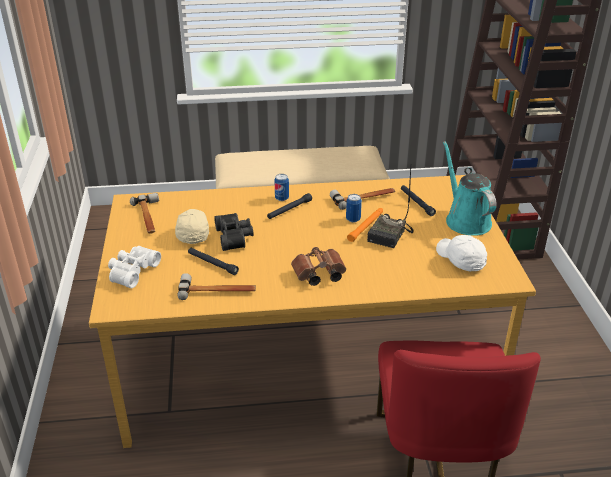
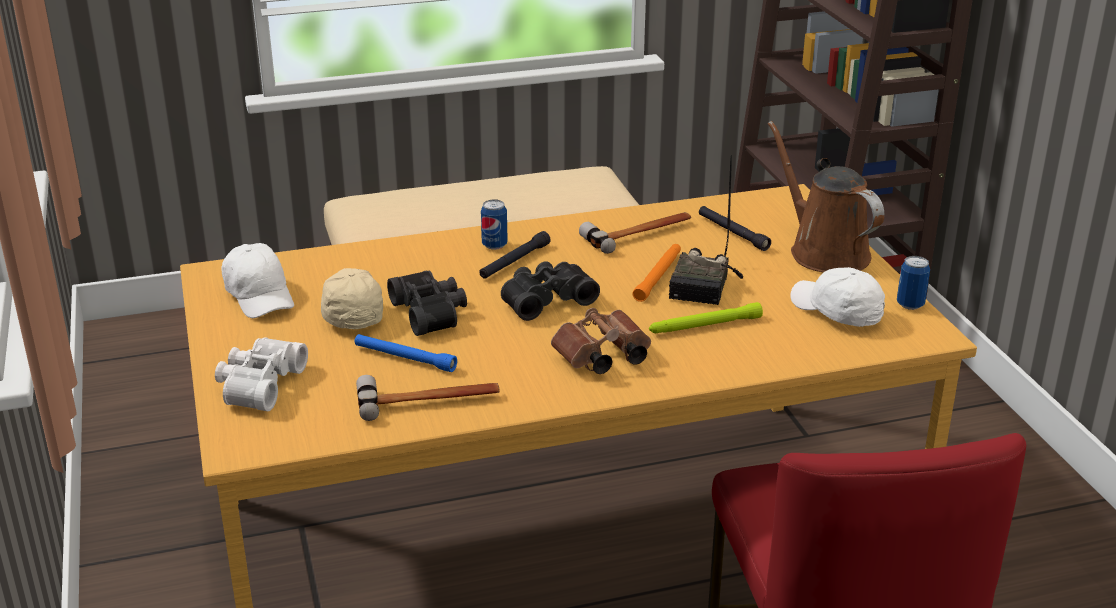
camera: 10 degrees left, 5 degrees down
hammer [130,193,159,234] -> white cap [221,243,294,318]
black flashlight [188,248,239,275] -> blue flashlight [354,334,457,372]
can [346,194,362,222] -> can moved to [897,256,930,310]
turquoise watering can [443,141,497,236] -> brown watering can [768,121,884,273]
none -> black binoculars [501,261,600,321]
none -> green flashlight [649,302,763,334]

